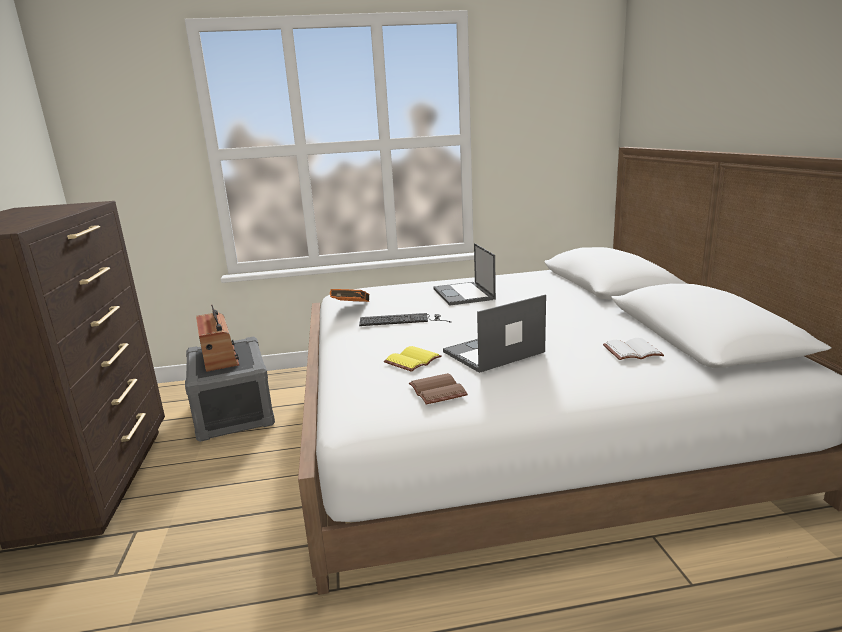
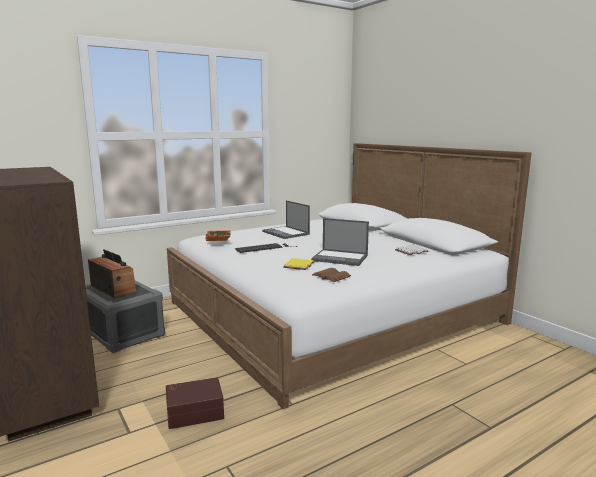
camera: 25 degrees left, 5 degrees down
laptop [443,295,546,373] -> laptop turned 105 degrees counterclockwise [311,218,369,266]
none -> brown storage box [166,377,224,429]

